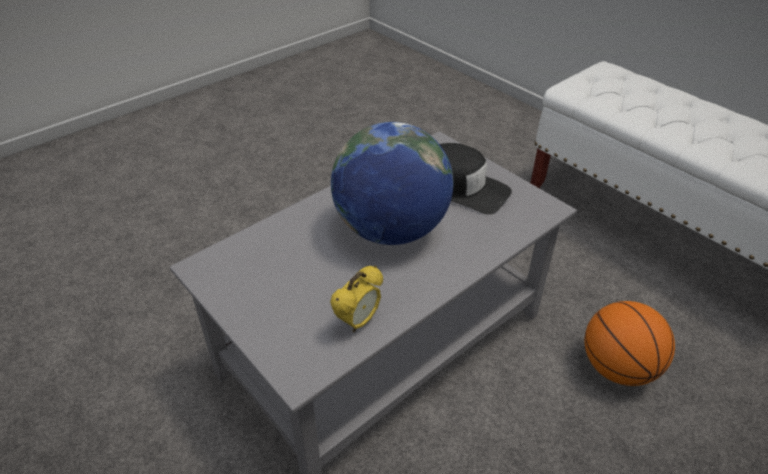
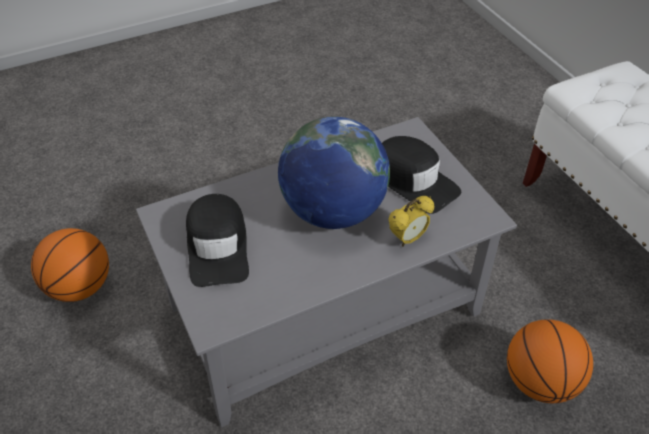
camera: 15 degrees right, 5 degrees up
alarm clock [330,265,383,333] -> alarm clock moved to [388,196,434,247]
none -> basketball [31,228,109,302]
none -> black cap [186,194,249,287]

